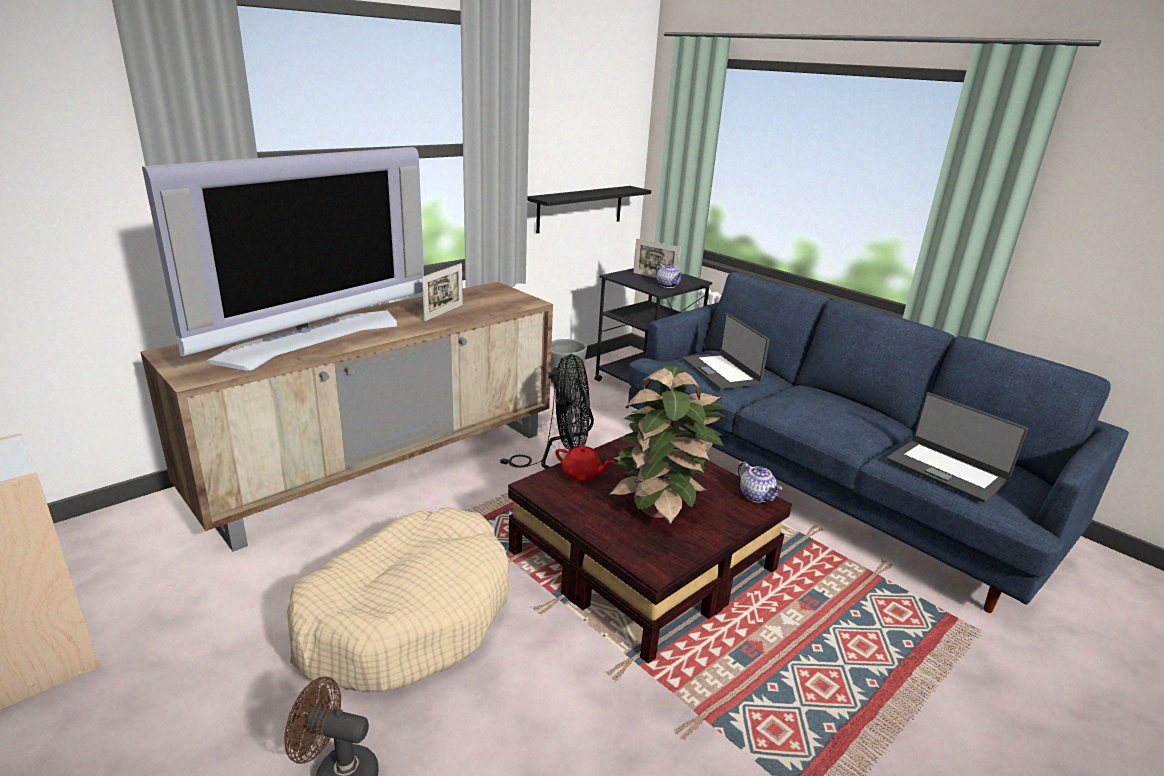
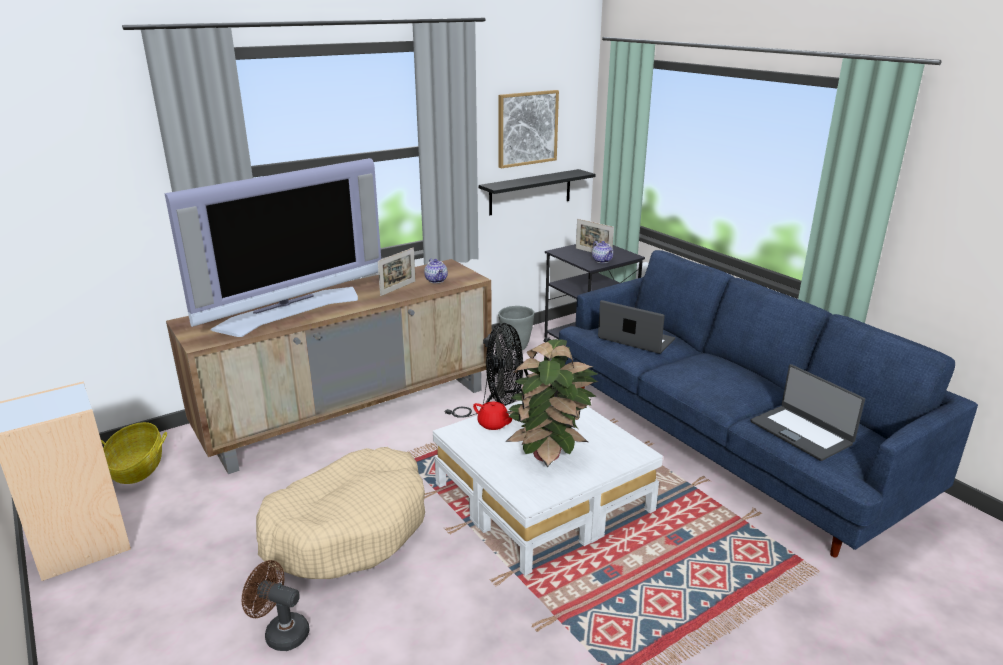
camera: 10 degrees right, 0 degrees up
brown coffee table [508,436,792,664] -> white coffee table [433,401,663,576]
laptop [683,313,770,389] -> laptop turned 135 degrees clockwise [598,300,675,354]
teapot [738,462,783,503] -> teapot moved to [424,258,448,283]
none -> basket [101,422,167,484]
none -> picture [498,90,559,168]

